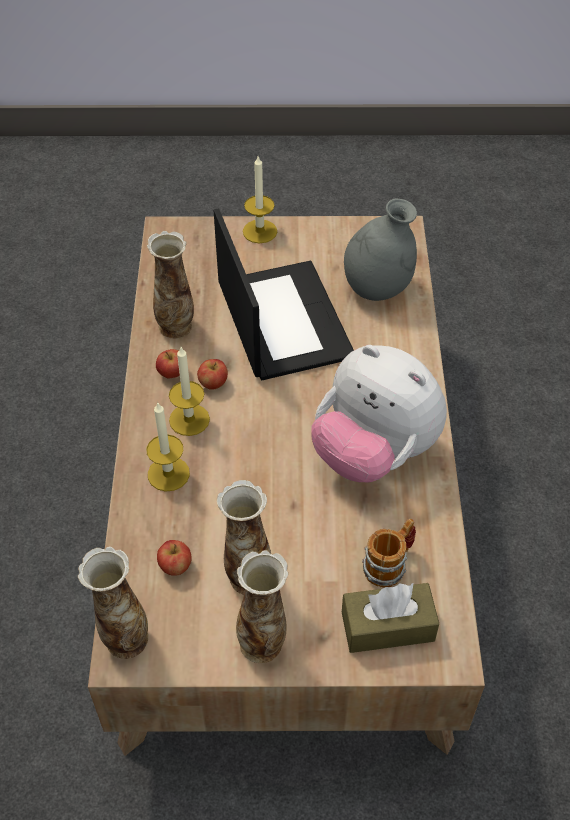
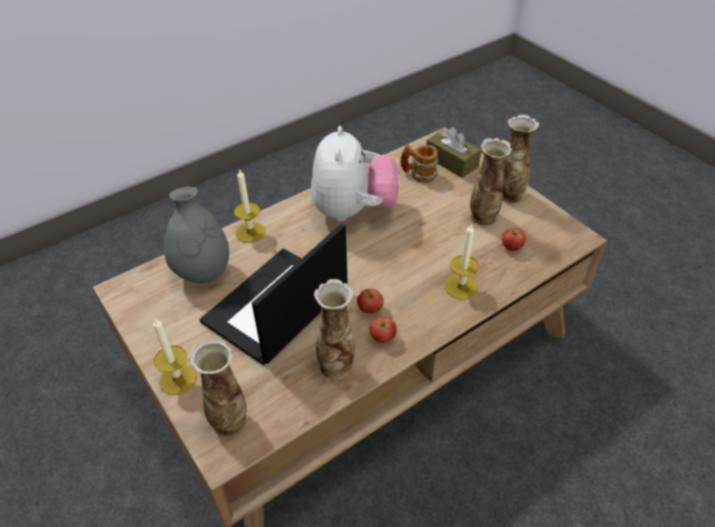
camera: 125 degrees left, 5 degrees down
vase [78,546,148,659] -> vase moved to [190,339,246,437]
candle [169,347,210,436] -> candle moved to [234,168,265,243]

